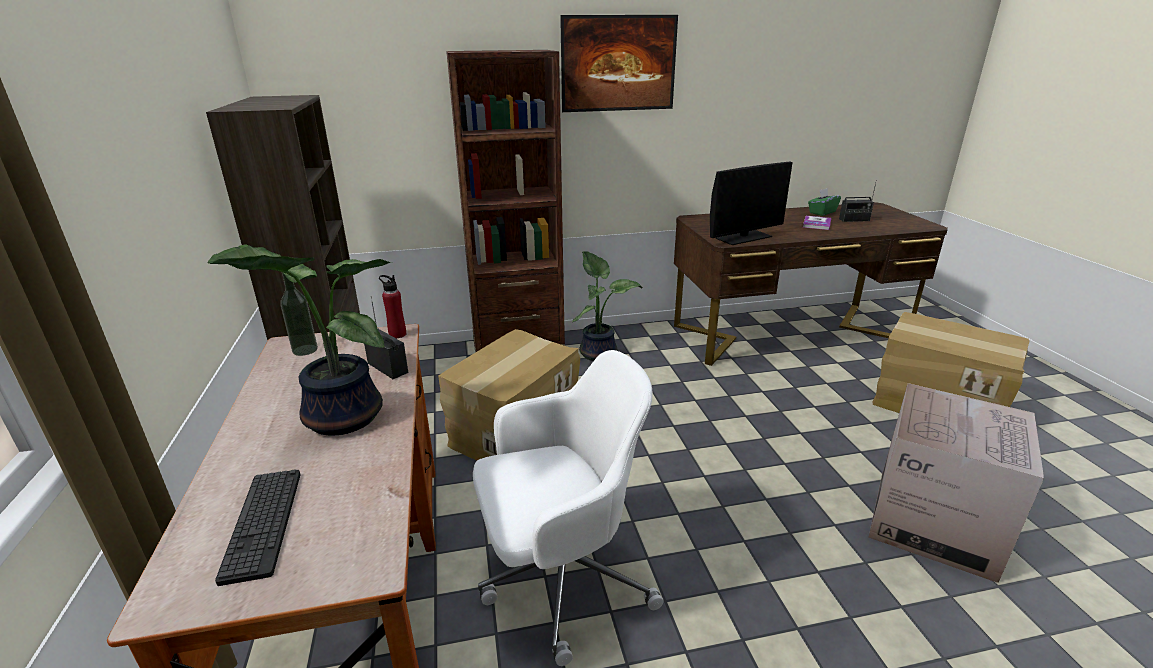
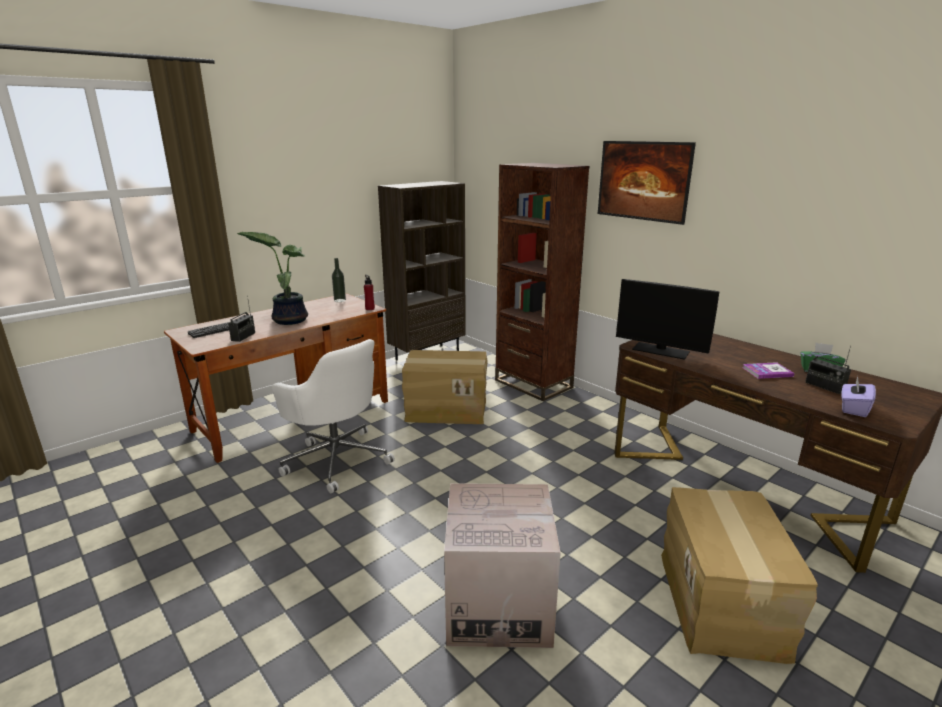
camera: 60 degrees right, 5 degrees down
radio [364,296,408,379] -> radio moved to [228,301,255,342]
potted plant [572,251,642,361] -> none
none -> purple tissue box [842,376,876,417]

